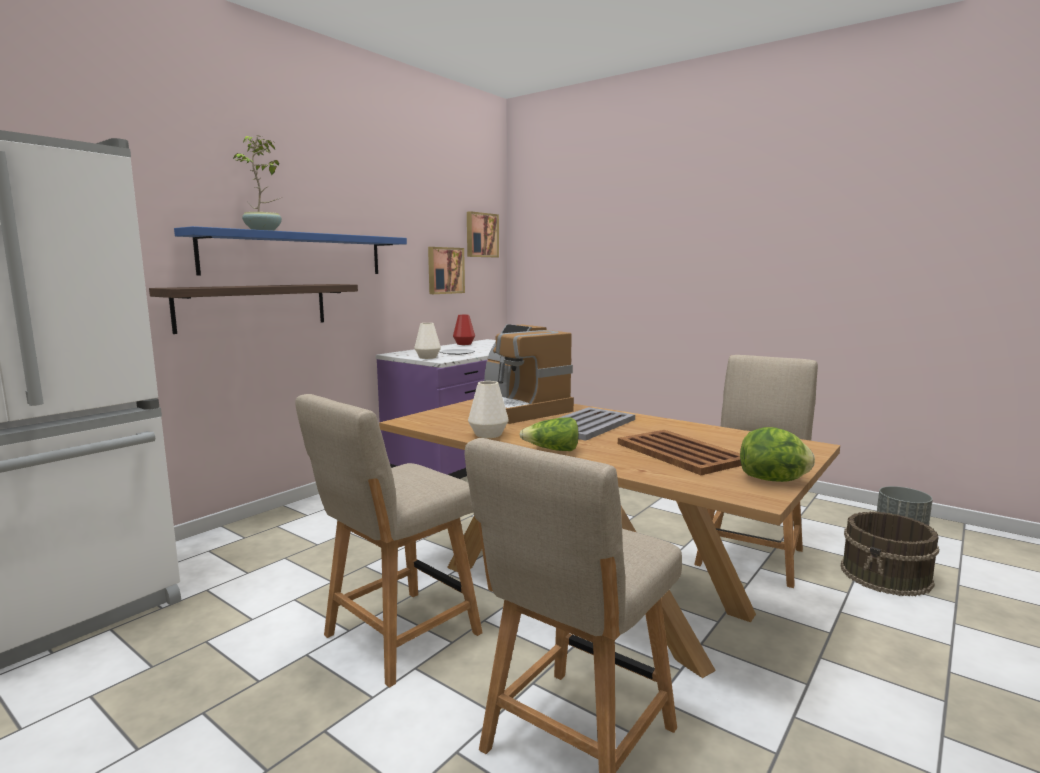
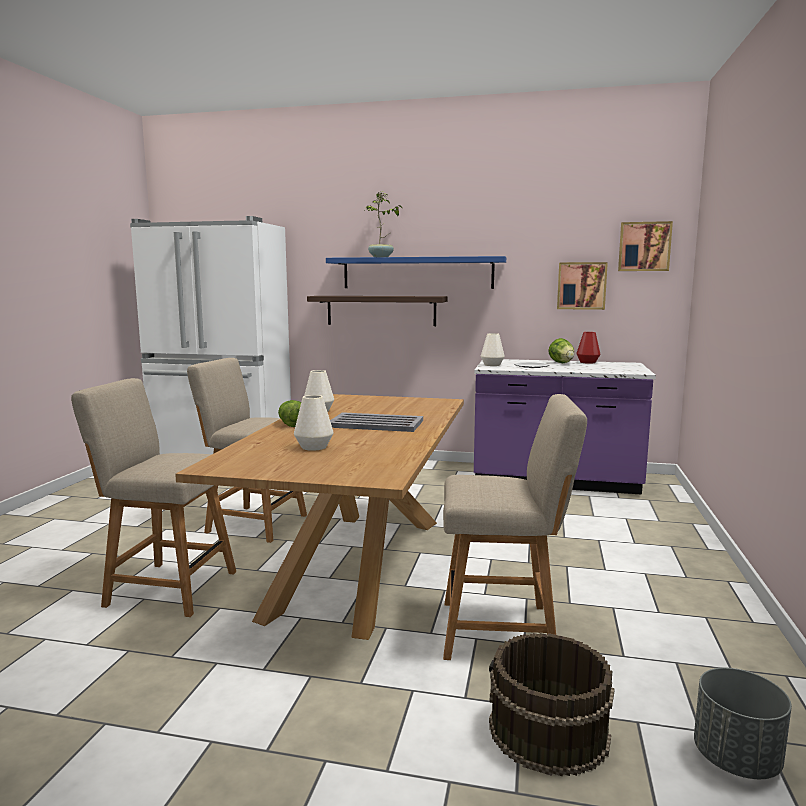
camera: 65 degrees right, 0 degrees up
coffee machine [484,324,574,424] -> none
brown tray [618,430,742,475] -> white vase [294,395,333,451]
lettuce [740,427,815,482] -> lettuce moved to [548,338,574,363]

